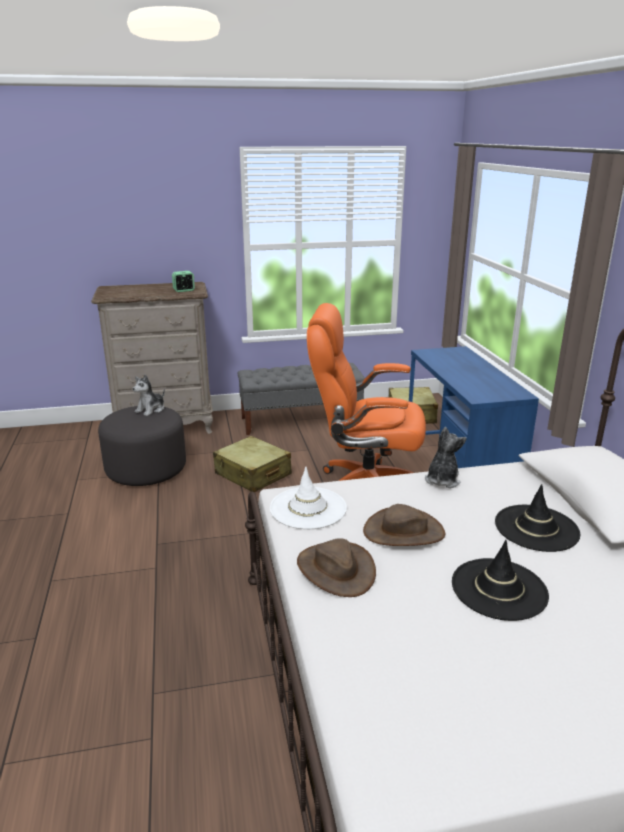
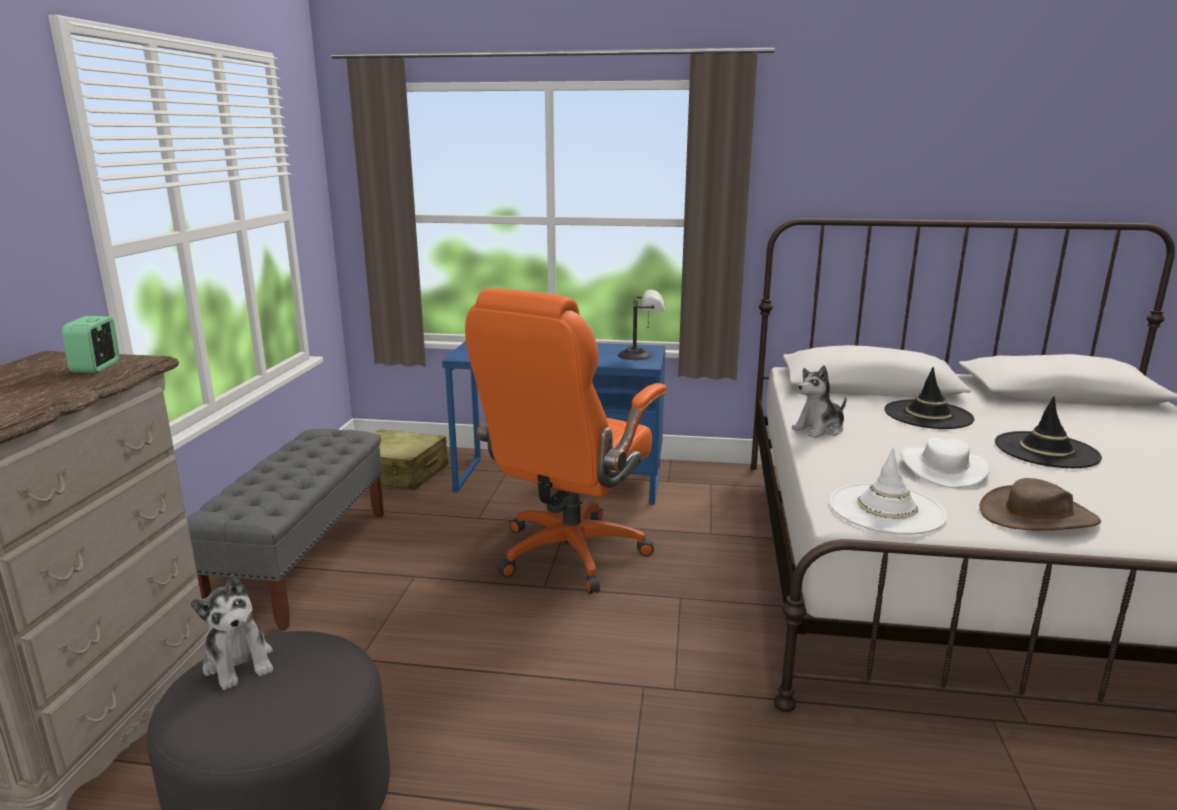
camera: 70 degrees left, 5 degrees down
beige suitcase [213,436,292,492] -> none
brown hat [363,504,445,546] -> white hat [901,437,991,488]
plush toy [425,427,467,488] -> plush toy turned 75 degrees counterclockwise [792,365,847,438]
none -> table lamp [618,290,665,360]

